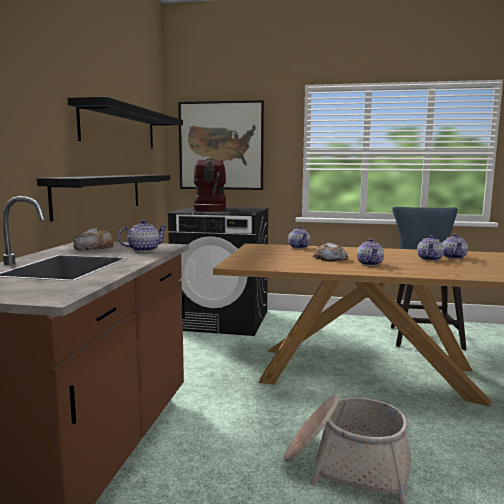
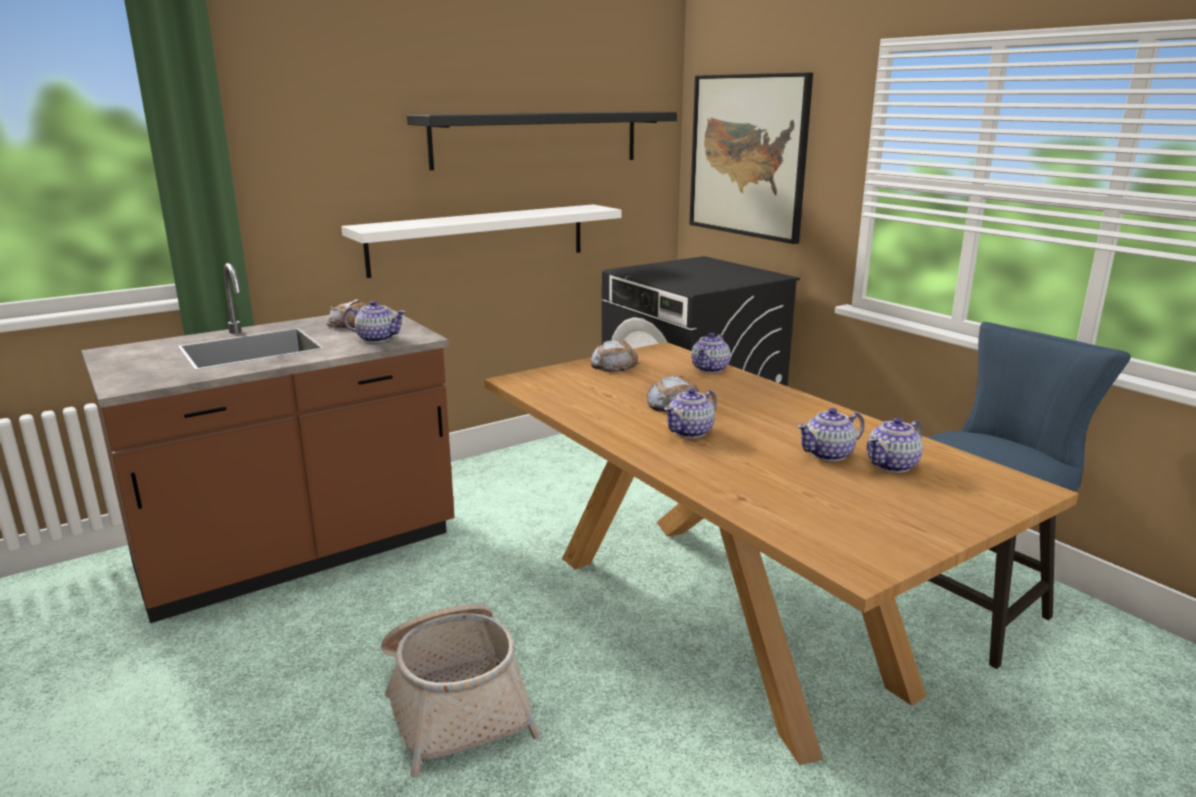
camera: 45 degrees right, 10 degrees up
black shelf [37,175,170,222] -> white shelf [341,204,622,278]
coffee machine [193,159,226,211] -> none
none -> bread [590,340,639,372]

